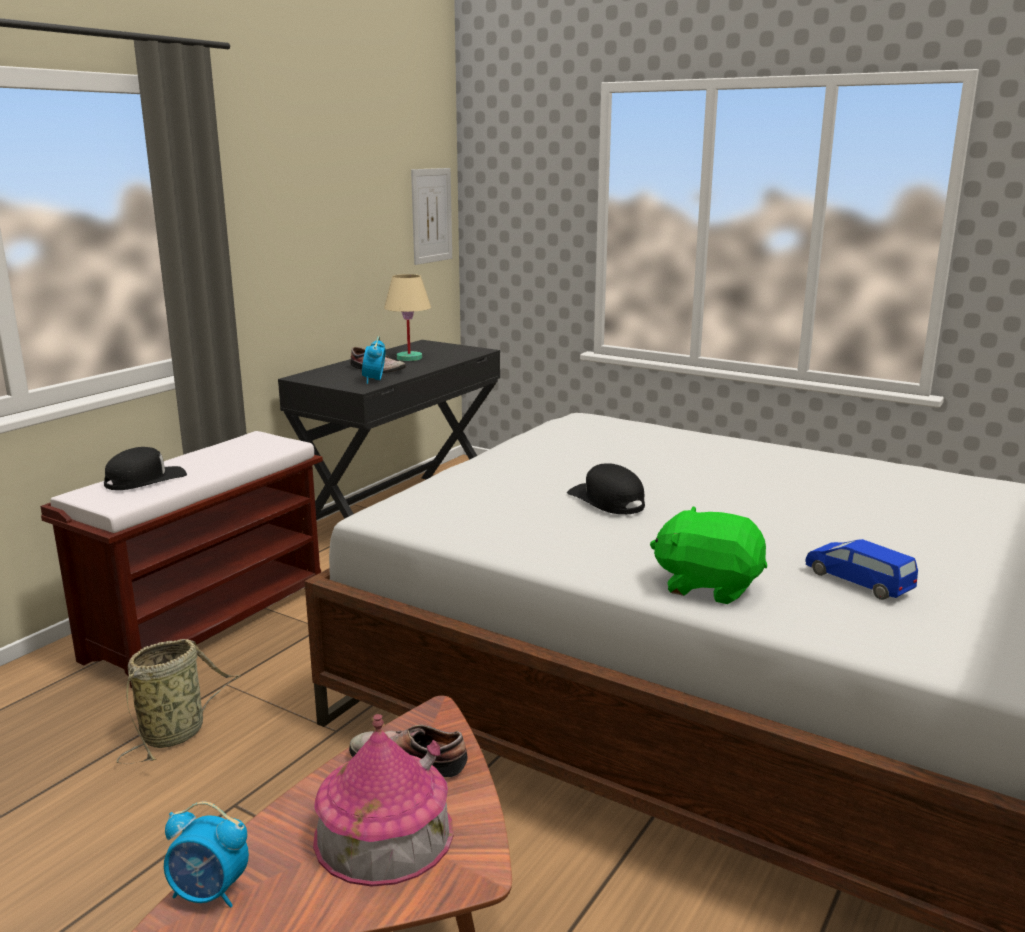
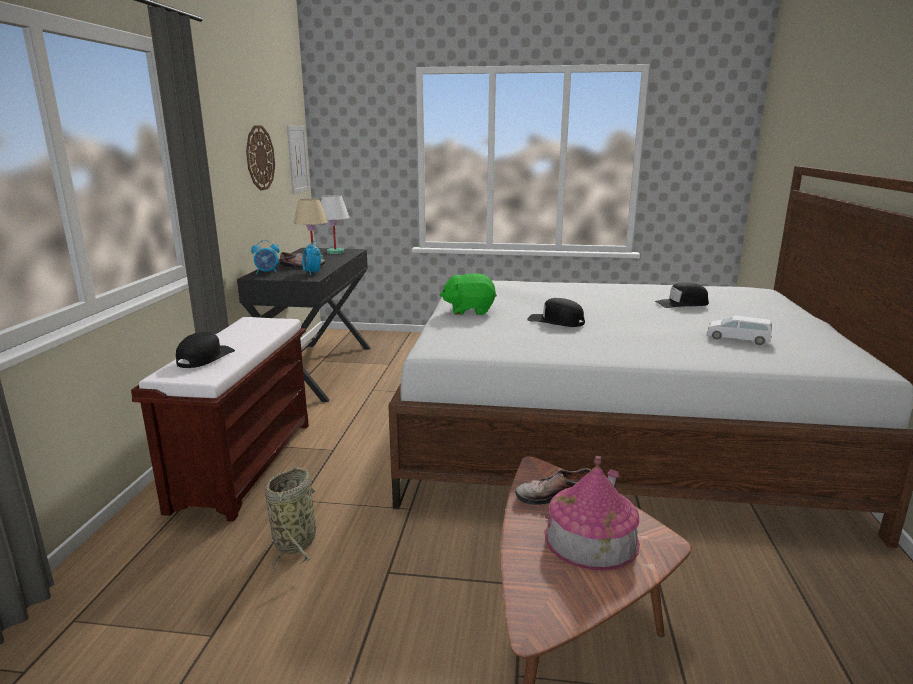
camera: 25 degrees left, 0 degrees up
alarm clock [164,802,249,908] -> alarm clock moved to [251,240,280,274]
green plush toy [650,506,767,604] -> green plush toy moved to [439,273,497,315]
blue toy car [805,539,918,600] -> white toy car [707,315,772,345]
none -> wall clock [246,125,275,191]
none -> white table lamp [321,195,349,254]
none -> black cap [655,282,709,308]

